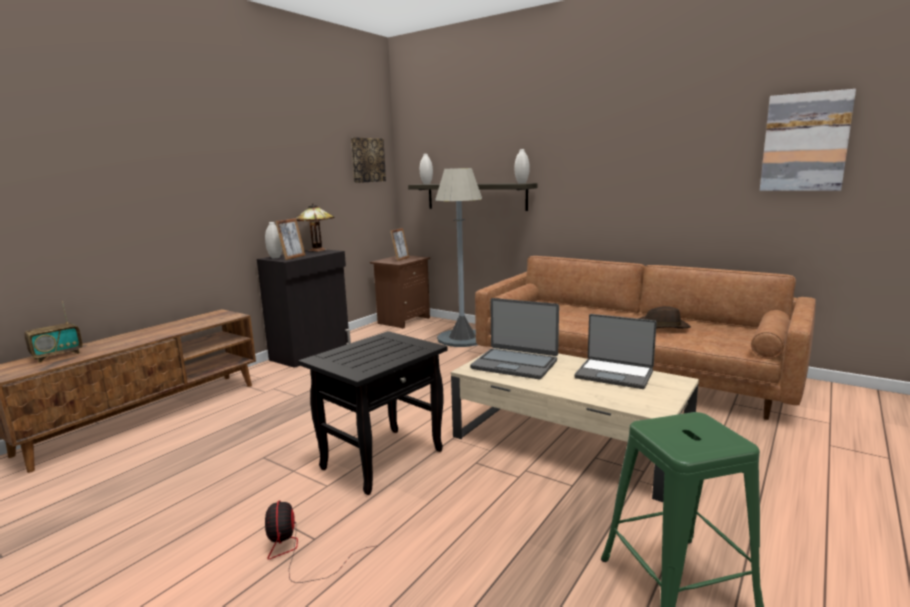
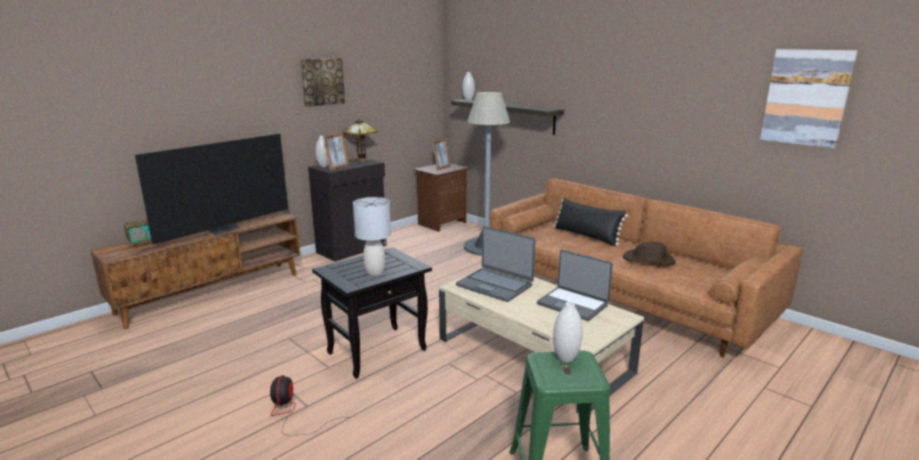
camera: 10 degrees right, 5 degrees up
picture [351,137,386,183] -> picture moved to [300,58,345,107]
white vase [515,149,530,183] -> white vase moved to [553,301,583,363]
none -> television [135,134,288,245]
none -> grey table lamp [353,197,391,276]
none -> black pillow [554,198,628,246]

